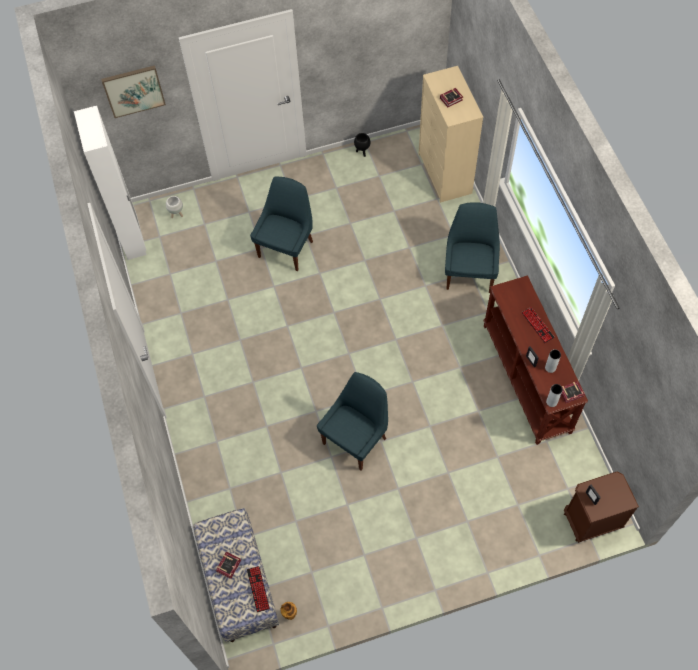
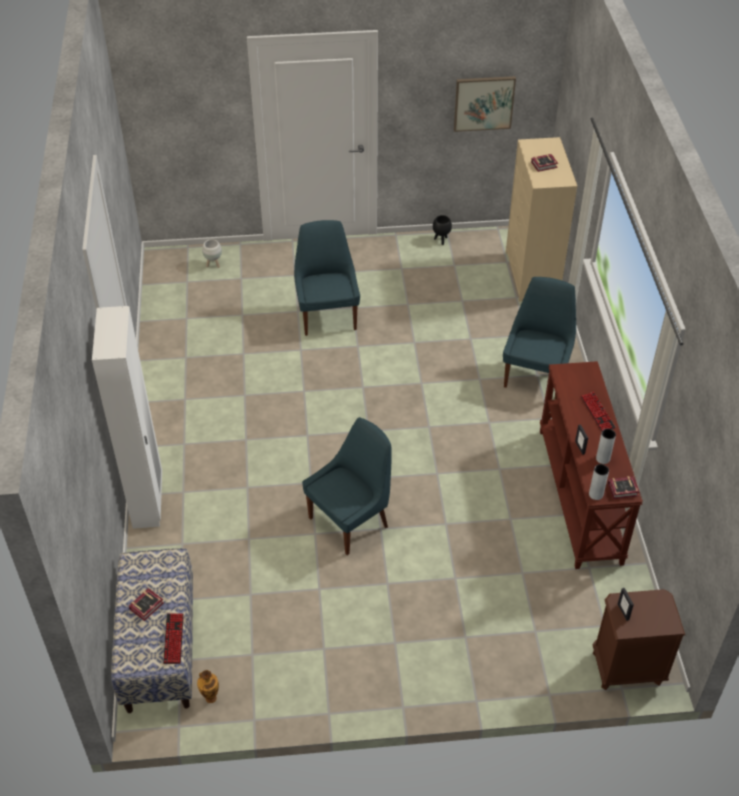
camera: 10 degrees right, 15 degrees down
white wardrobe [74,106,146,260] -> white wardrobe moved to [92,306,162,529]
picture [101,65,166,118] -> picture moved to [454,76,516,132]
blue chair [250,177,313,272] -> blue chair turned 45 degrees counterclockwise [294,220,360,336]

